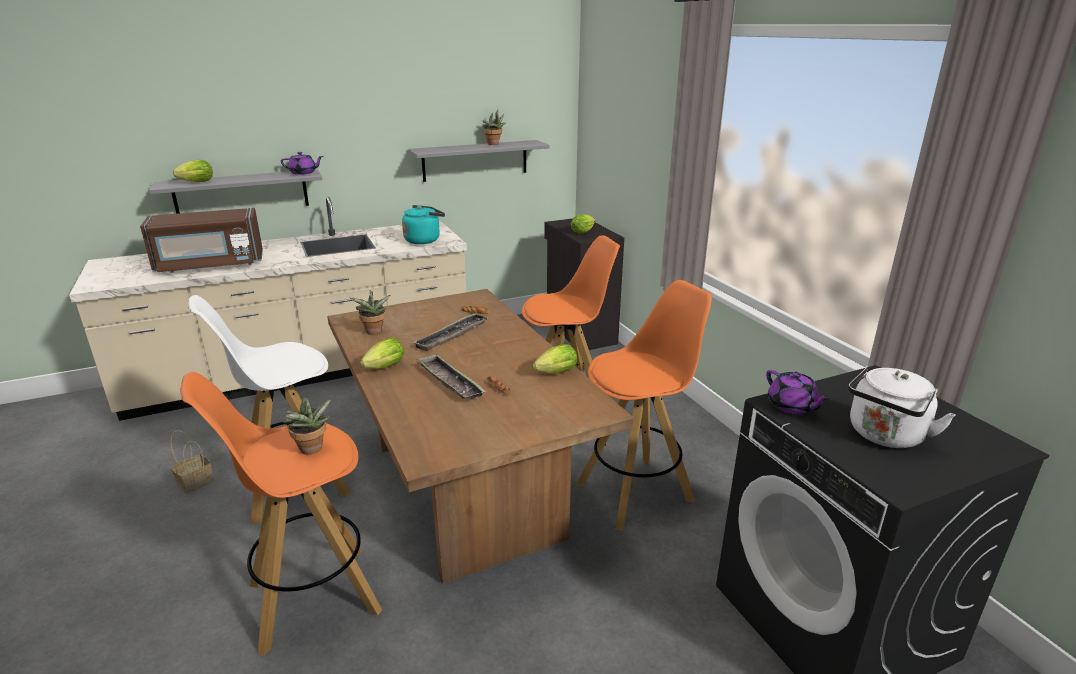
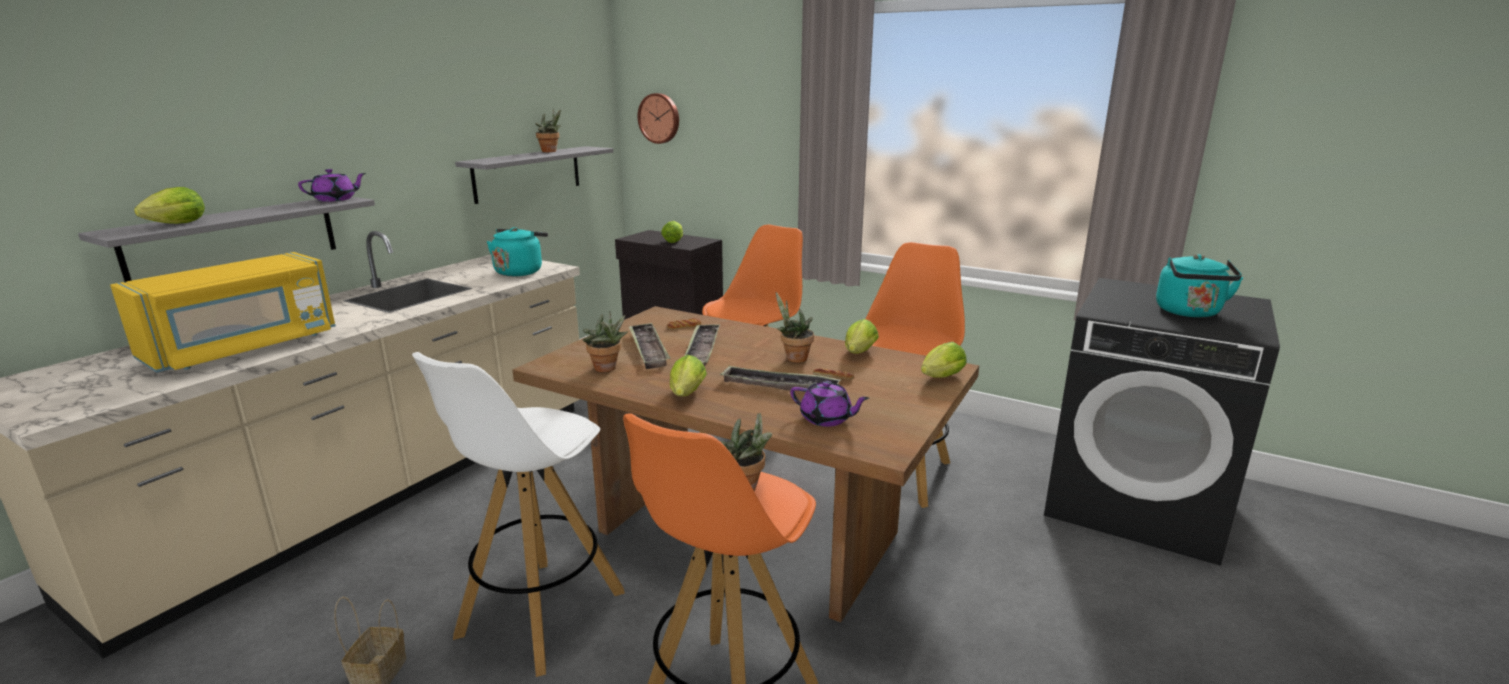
camera: 35 degrees left, 5 degrees down
brown microwave [140,208,263,273] -> yellow microwave [110,252,336,373]
purple teapot [766,370,831,414] -> purple teapot moved to [790,381,870,427]
white kettle [848,365,955,448] -> turquoise kettle [1156,254,1243,317]
none -> tray [628,322,671,369]
none -> wall clock [638,93,679,144]
none -> potted plant [776,292,814,363]
none -> lettuce [921,342,967,378]

